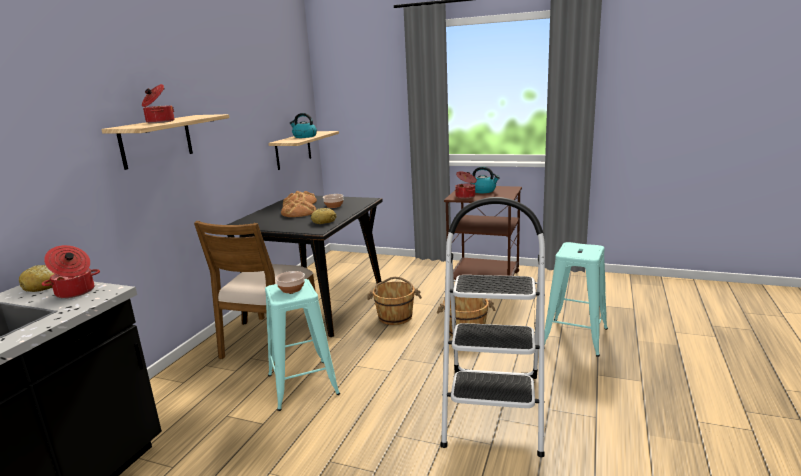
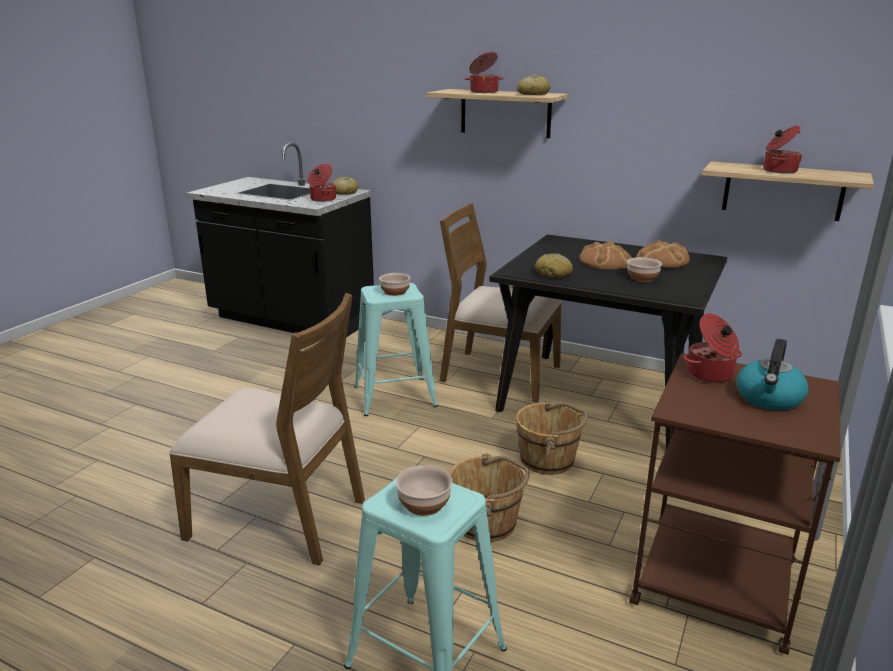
camera: 95 degrees right, 5 degrees up
kettle [290,113,317,138] -> cooking pot [763,126,802,173]
step ladder [441,197,545,457] -> brown chair [169,293,365,566]
none -> bowl [396,465,452,516]
none -> bread [517,74,550,95]

